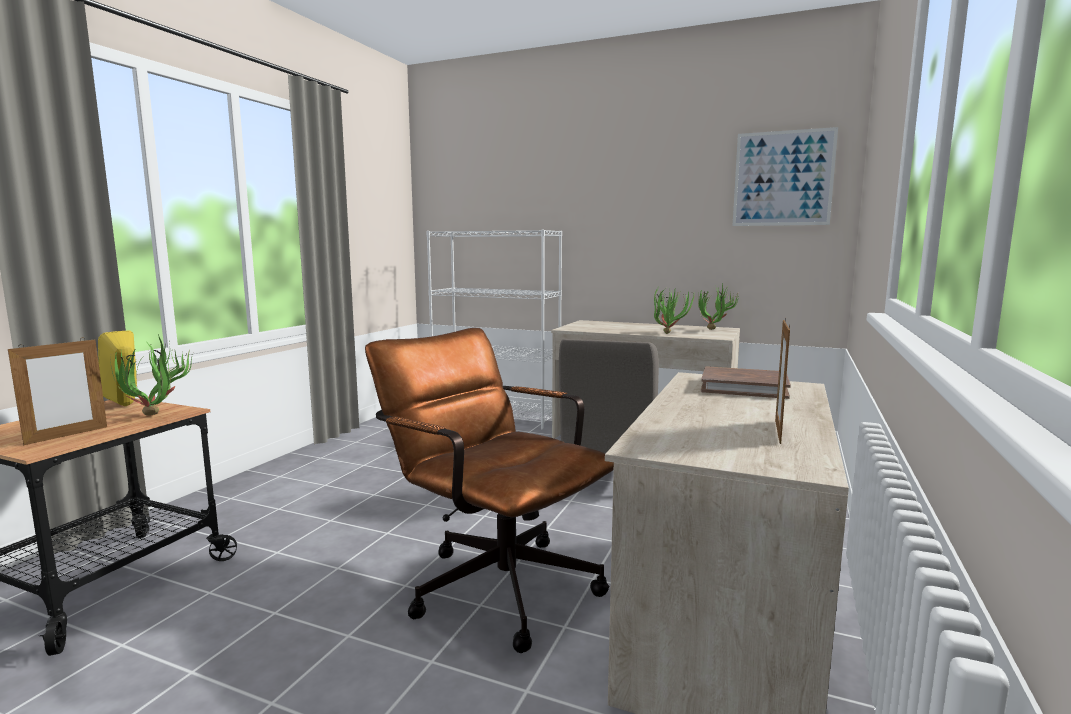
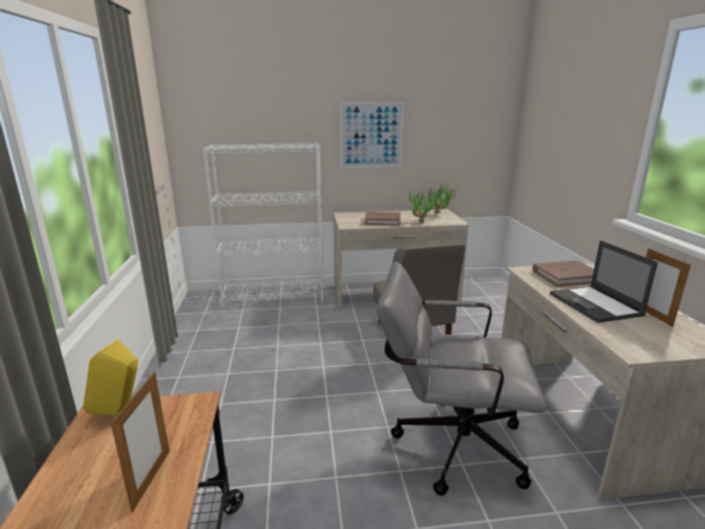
camera: 30 degrees left, 10 degrees up
potted plant [110,337,194,416] -> none
brown office chair [365,328,614,653] -> grey office chair [377,261,546,496]
picture [733,127,838,226] -> picture moved to [340,102,404,168]
none -> brown book [364,212,401,225]
none -> laptop [550,240,658,323]

